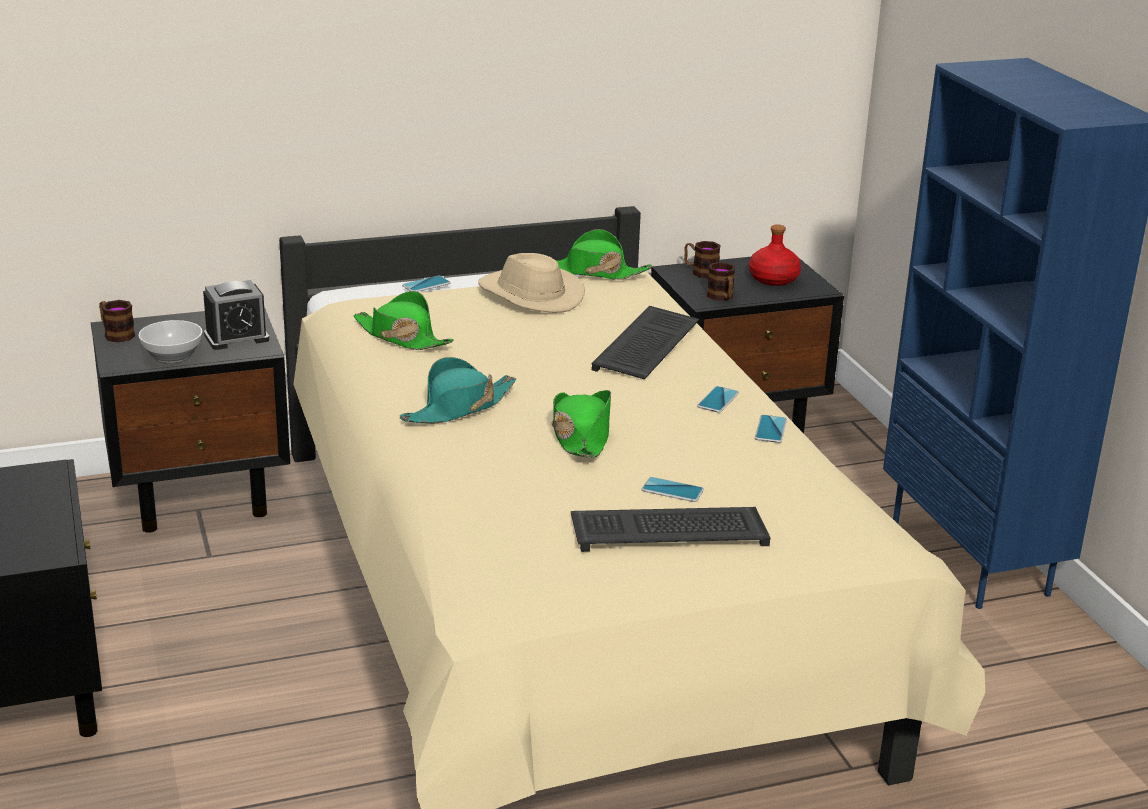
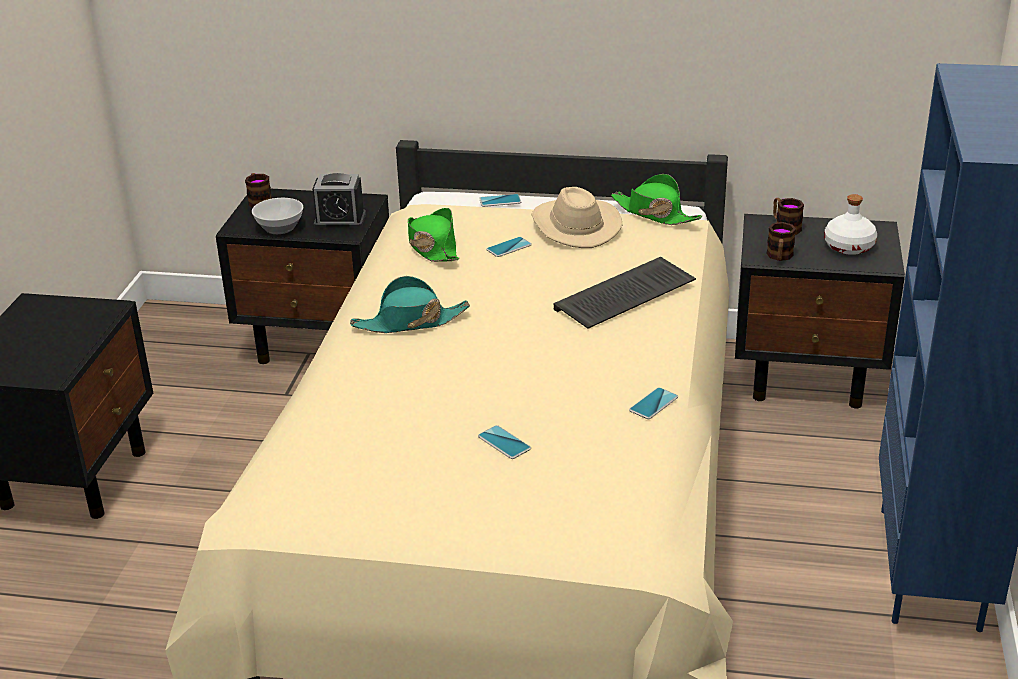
camera: 30 degrees right, 5 degrees up
green hat [552,390,611,458] -> none
keyboard [571,507,771,552] -> none
phone [697,386,739,413] -> phone moved to [486,237,532,257]
red bottle [749,224,801,286] -> white bottle [824,194,877,255]

